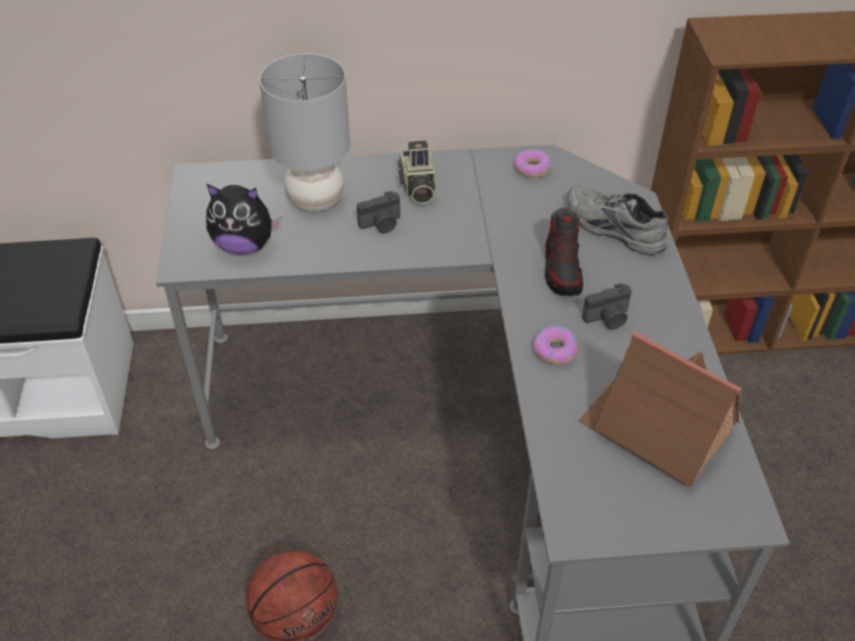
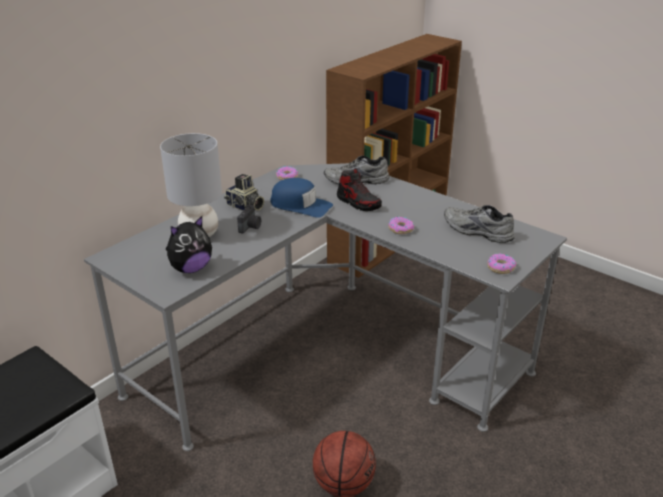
camera: 45 degrees left, 15 degrees down
toy house [578,331,742,487] -> grey shoe [444,205,515,243]
camera [582,283,632,330] -> none
none -> blue cap [270,178,333,218]
none -> donut [487,254,516,274]

